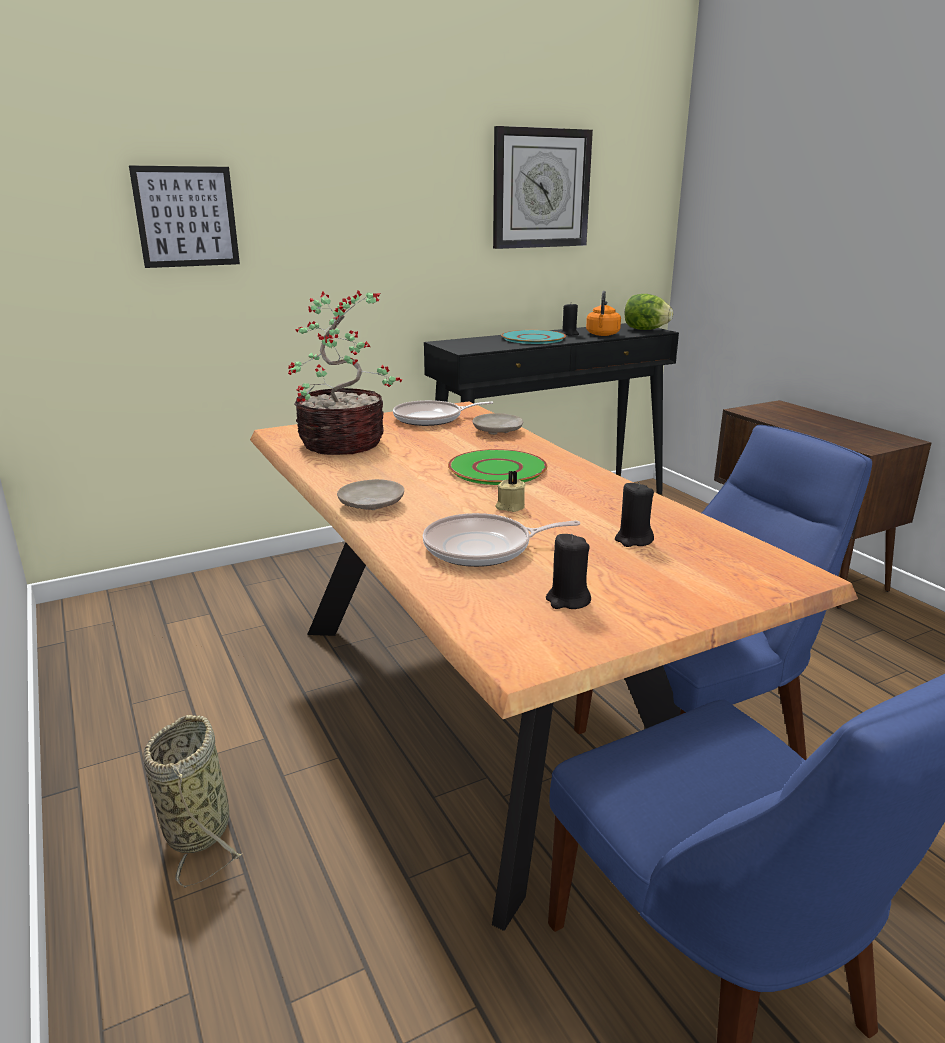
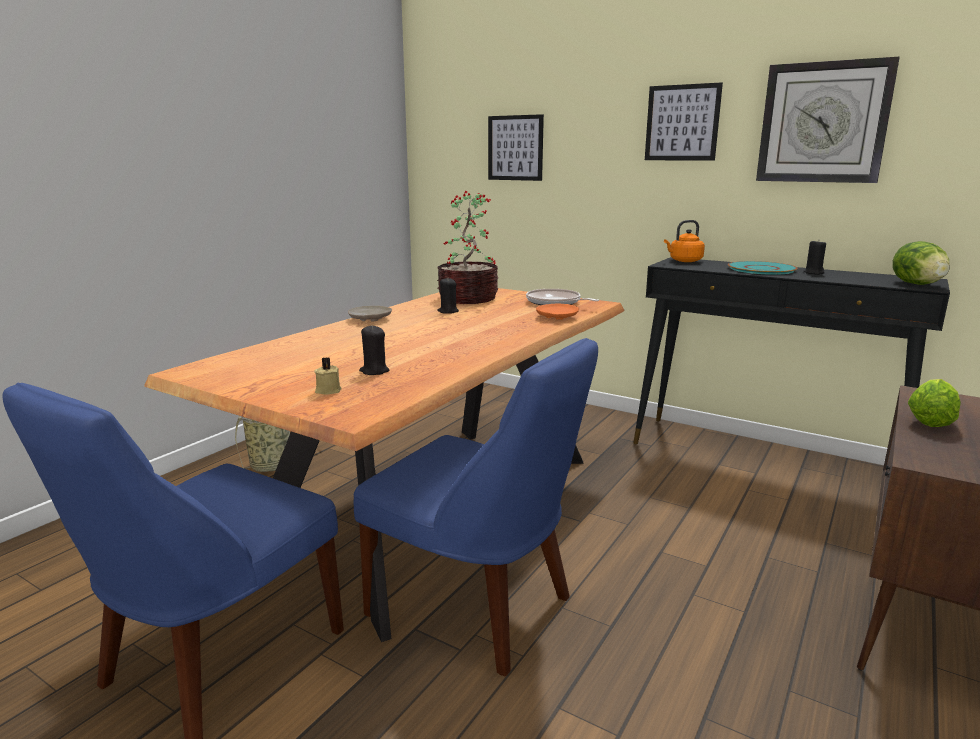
camera: 60 degrees right, 5 degrees down
frying pan [423,513,580,567] -> none
green plate [448,449,547,485] -> none
beige plate [472,413,523,435] -> orange plate [536,304,579,320]
beige candle [496,471,526,512] -> beige candle moved to [314,357,342,395]
black candle [546,534,591,609] -> black candle moved to [437,278,459,314]
orange kettle [586,291,621,336] -> orange kettle moved to [664,220,705,262]
none -> picture [645,82,723,161]
none -> lettuce [908,379,961,427]

